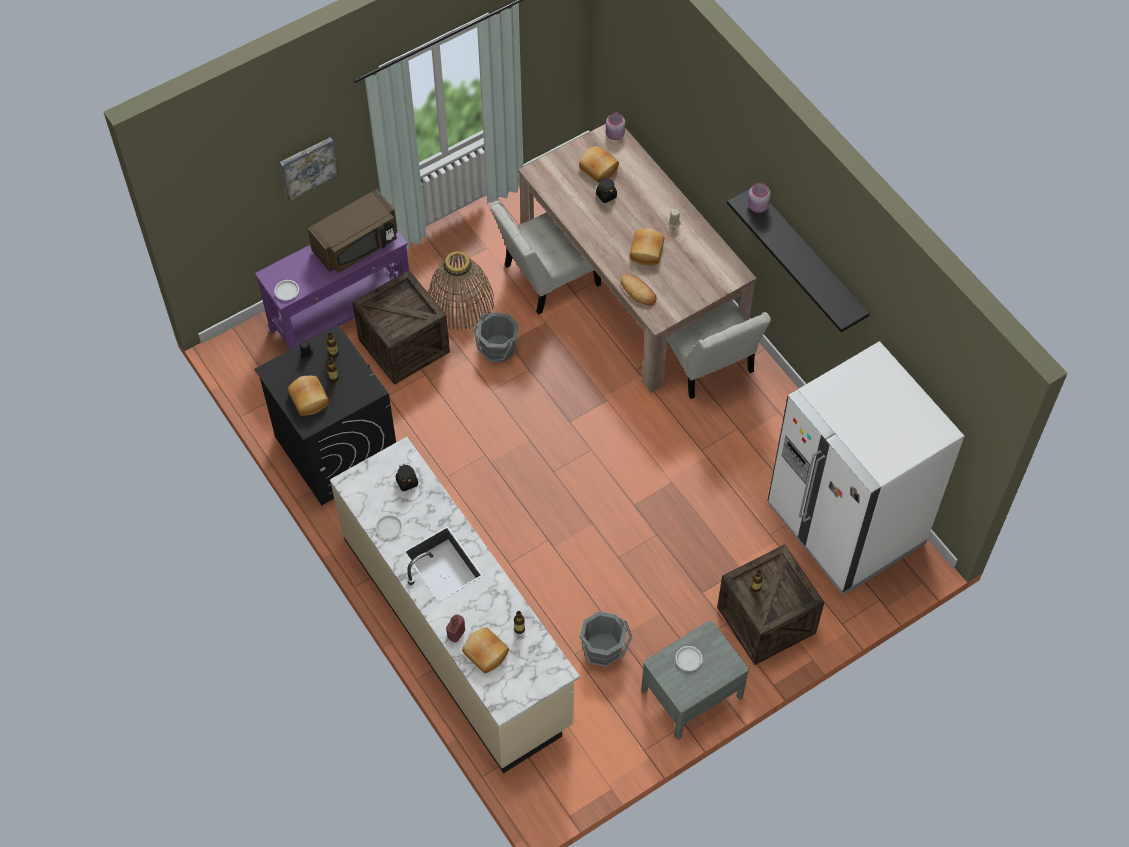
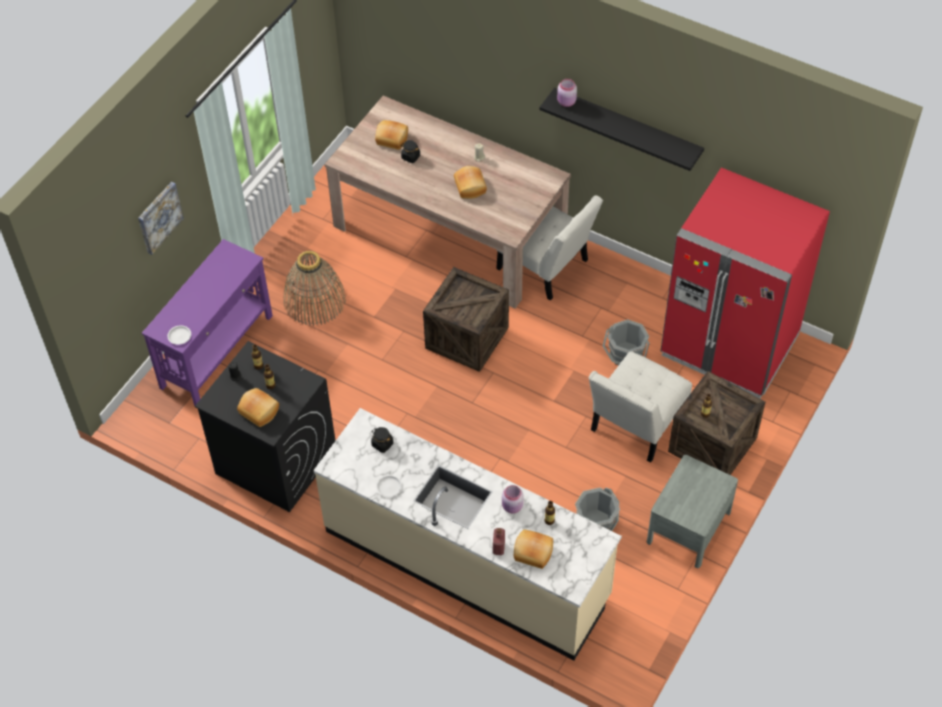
camera: 25 degrees left, 5 degrees down
brown microwave [308,189,398,273] -> none
crate [352,270,450,385] -> crate moved to [423,267,509,372]
grey bucket [474,312,519,362] -> grey bucket moved to [603,319,650,365]
white chair [489,201,601,315] -> white chair moved to [589,351,692,463]
pink jar [606,112,626,140] -> pink jar moved to [502,485,524,513]
bread [621,274,657,305] -> none
white plate [675,646,703,671] -> none
white fridge [768,341,964,595] -> red fridge [661,167,830,399]

